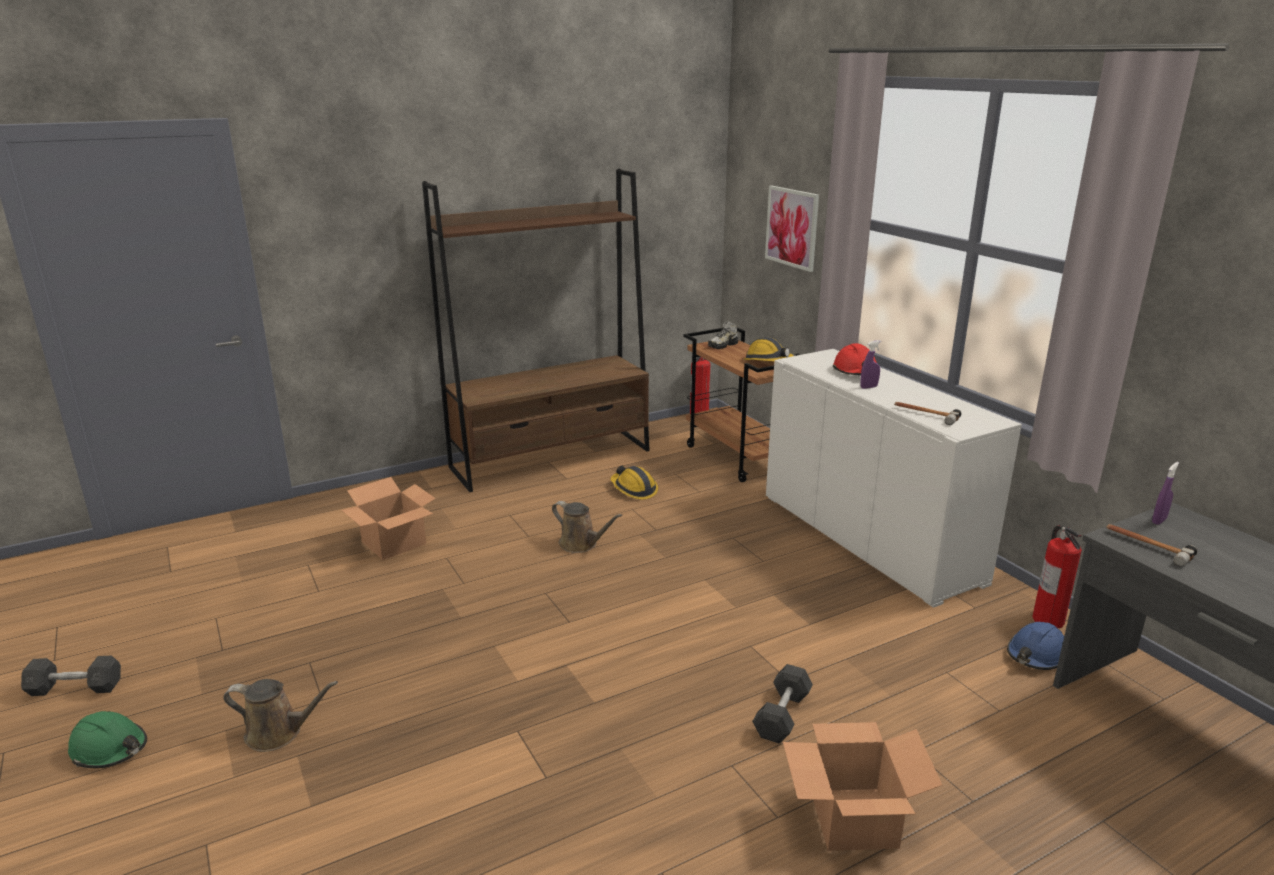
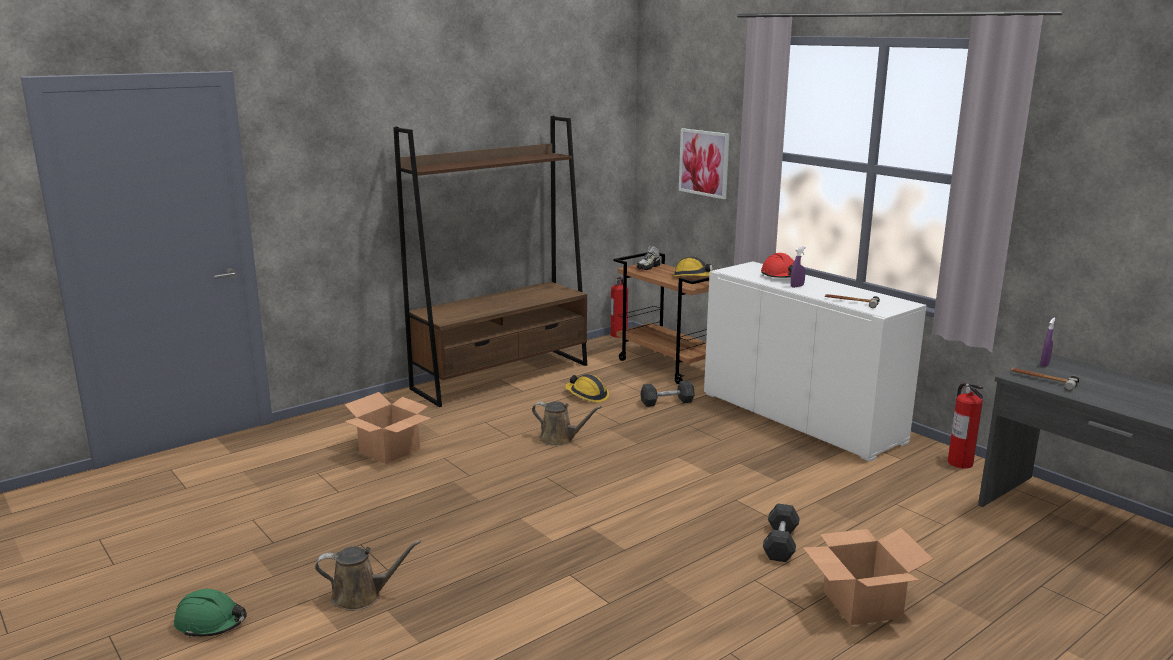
camera: 10 degrees left, 5 degrees down
grey dumbbell [21,656,121,696] -> grey dumbbell moved to [640,380,695,407]
blue hard hat [1007,622,1064,670] -> none

